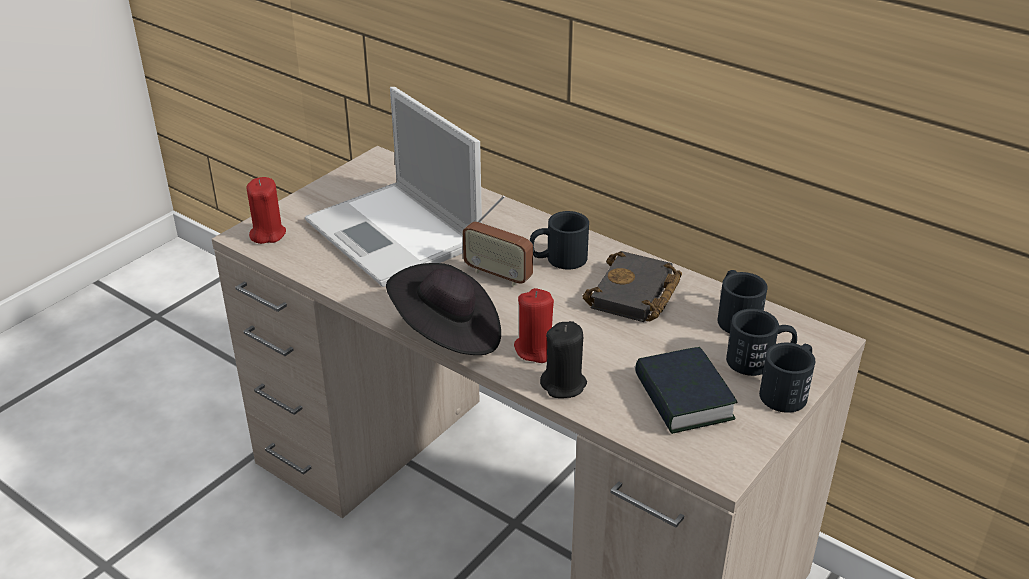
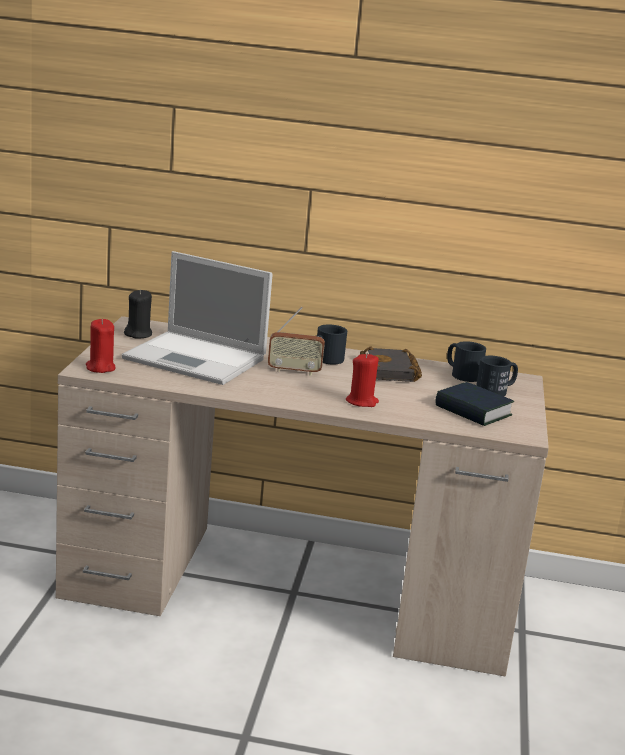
camera: 30 degrees left, 15 degrees down
black hat [386,263,501,355] -> none
black candle [540,321,587,398] -> black candle moved to [124,289,152,339]
black mug [759,343,815,413] -> none

